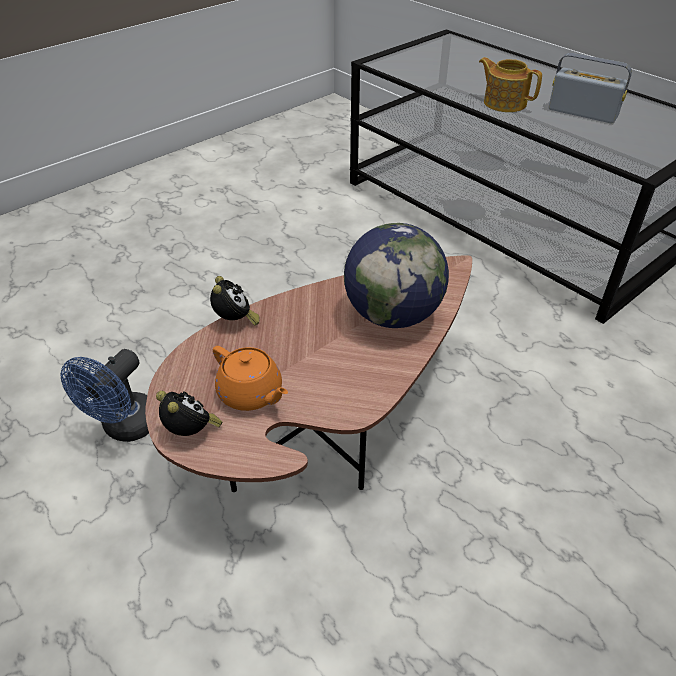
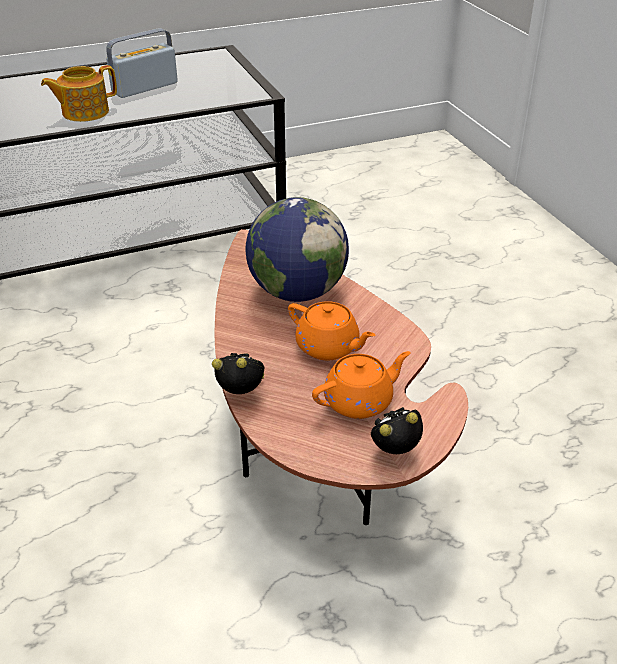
camera: 70 degrees left, 5 degrees down
blue fan [60,349,149,442] -> none
none -> orange teapot [288,301,375,360]

